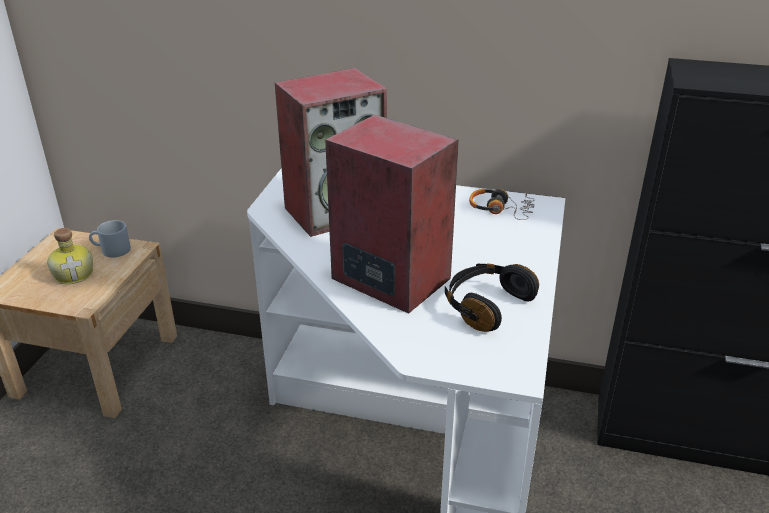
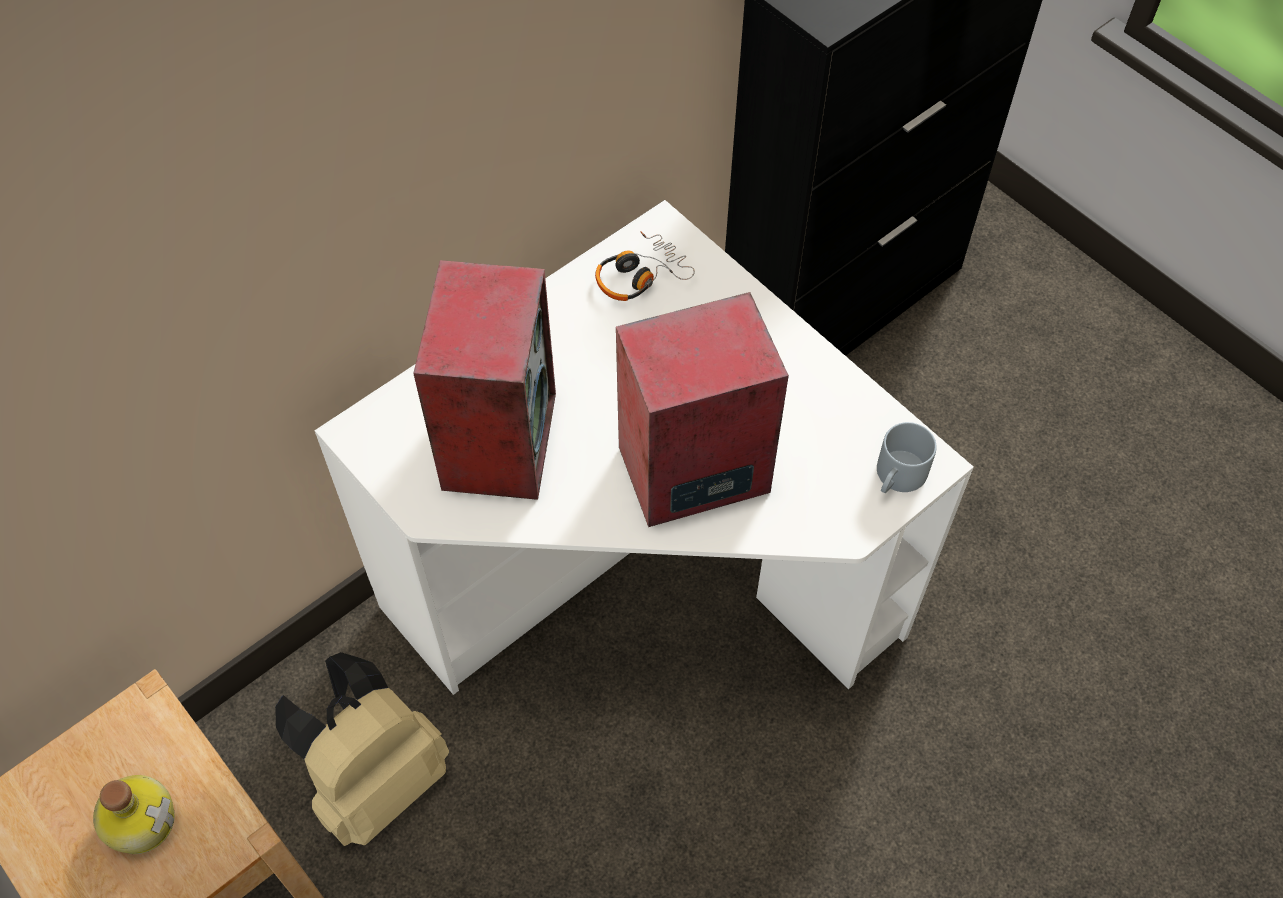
camera: 55 degrees left, 25 degrees up
grey mug [89,220,131,257] -> grey mug moved to [877,422,937,493]
black headphones [445,264,539,332] -> none
none -> beige backpack [275,652,449,846]

